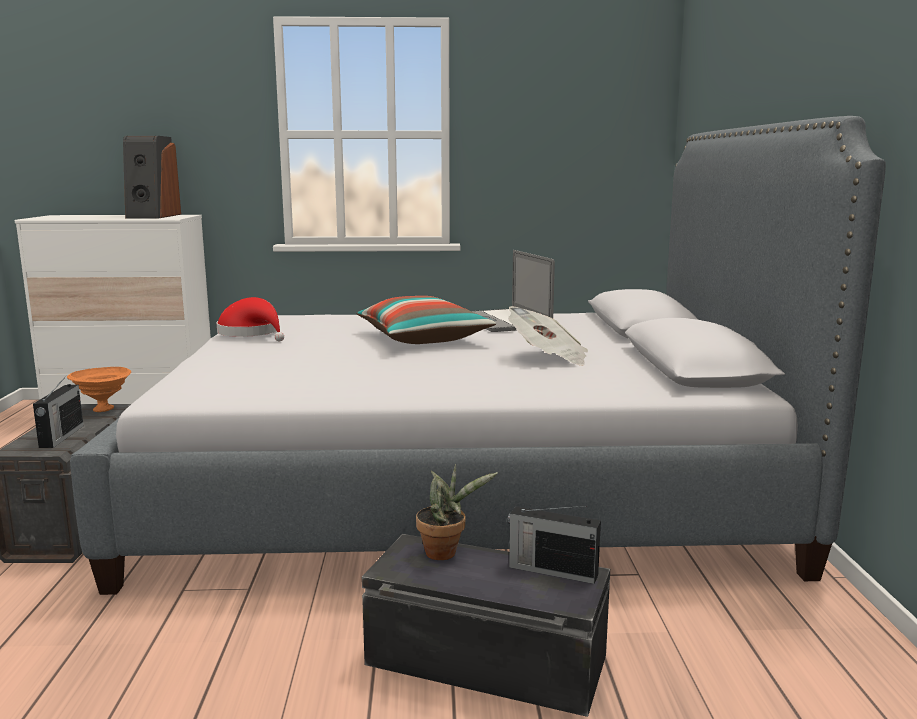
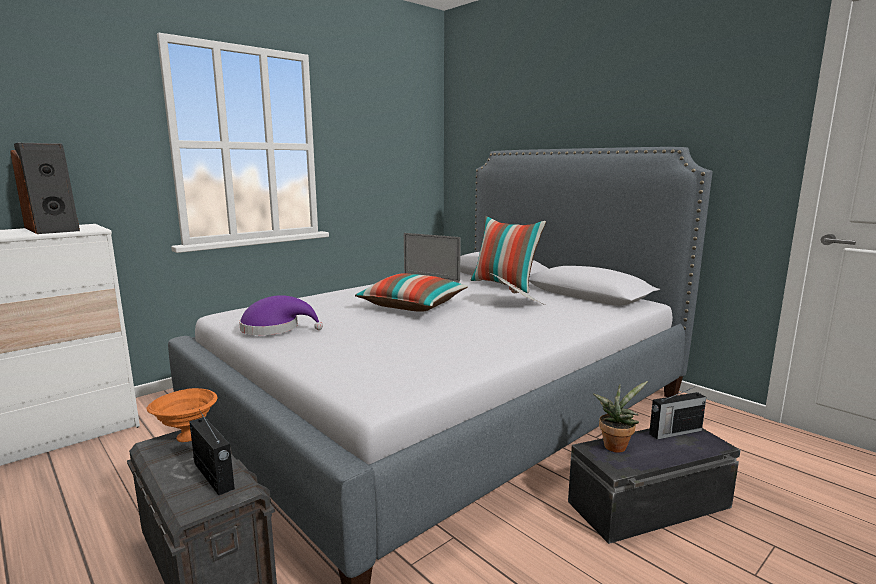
camera: 40 degrees left, 0 degrees up
red hat [216,297,284,341] -> purple hat [239,295,323,335]
none -> pillow [471,216,546,293]

